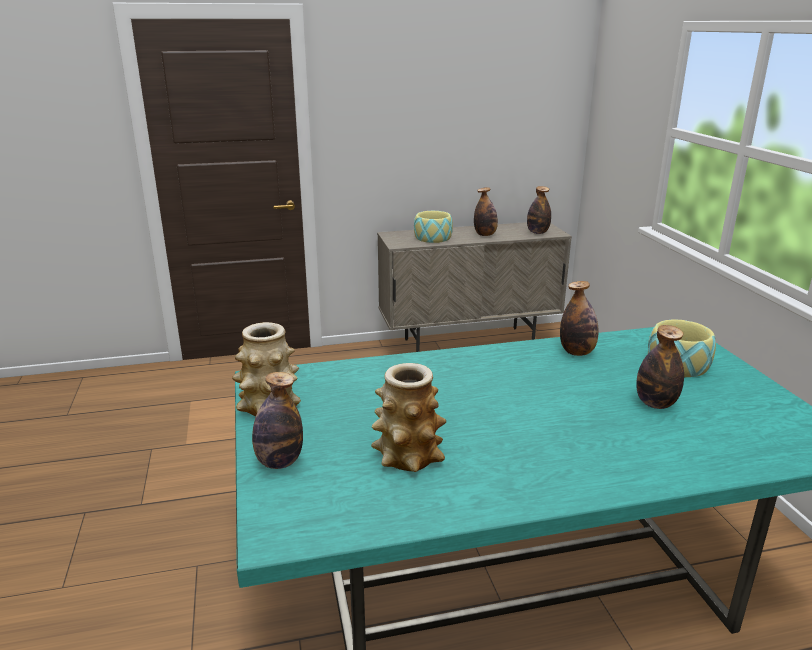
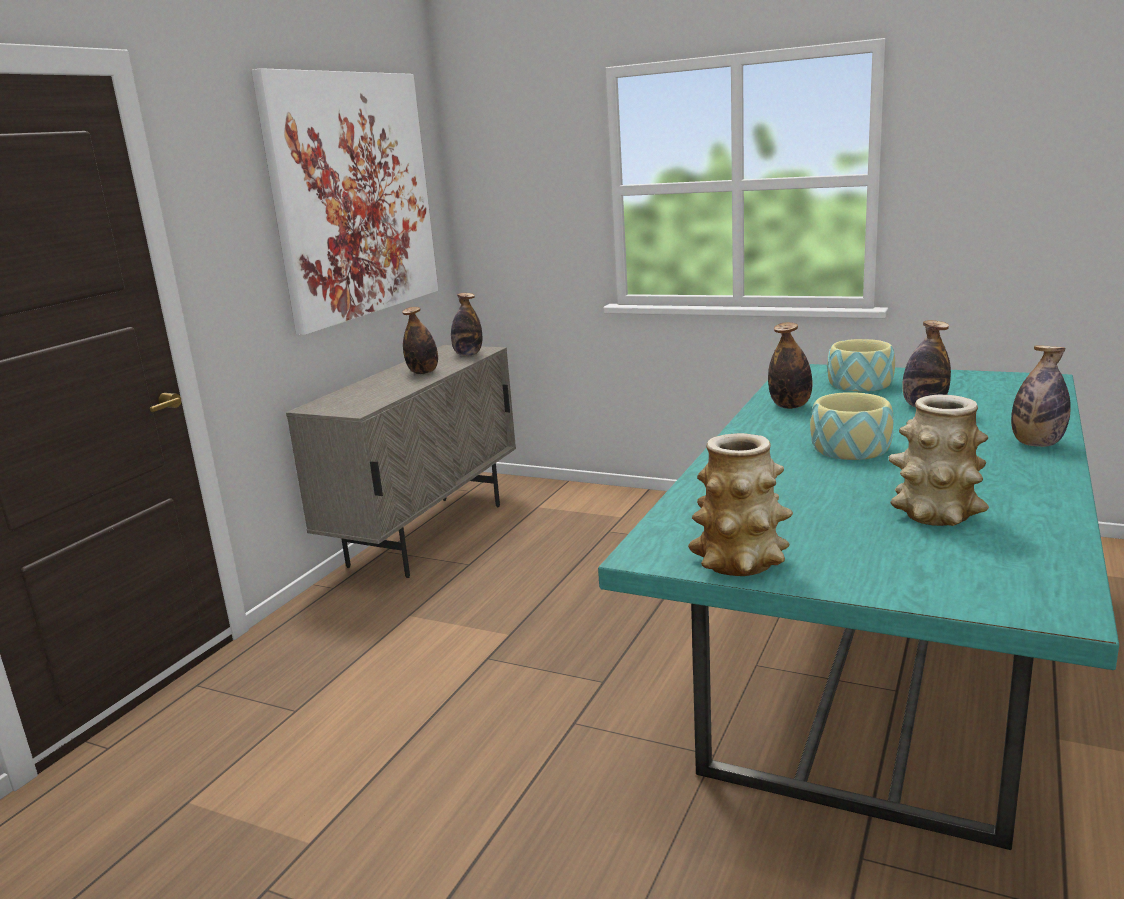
camera: 50 degrees left, 5 degrees down
bottle [252,372,303,469] -> bottle moved to [1011,345,1071,447]
bowl [414,211,453,243] -> bowl moved to [810,392,894,460]
none -> picture [251,68,438,335]

